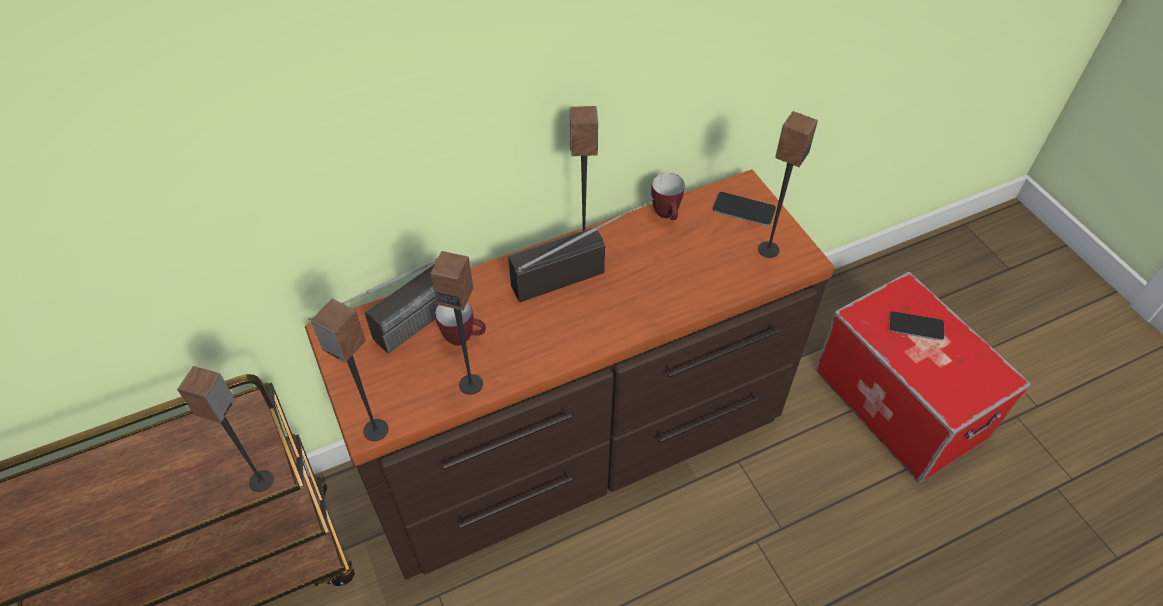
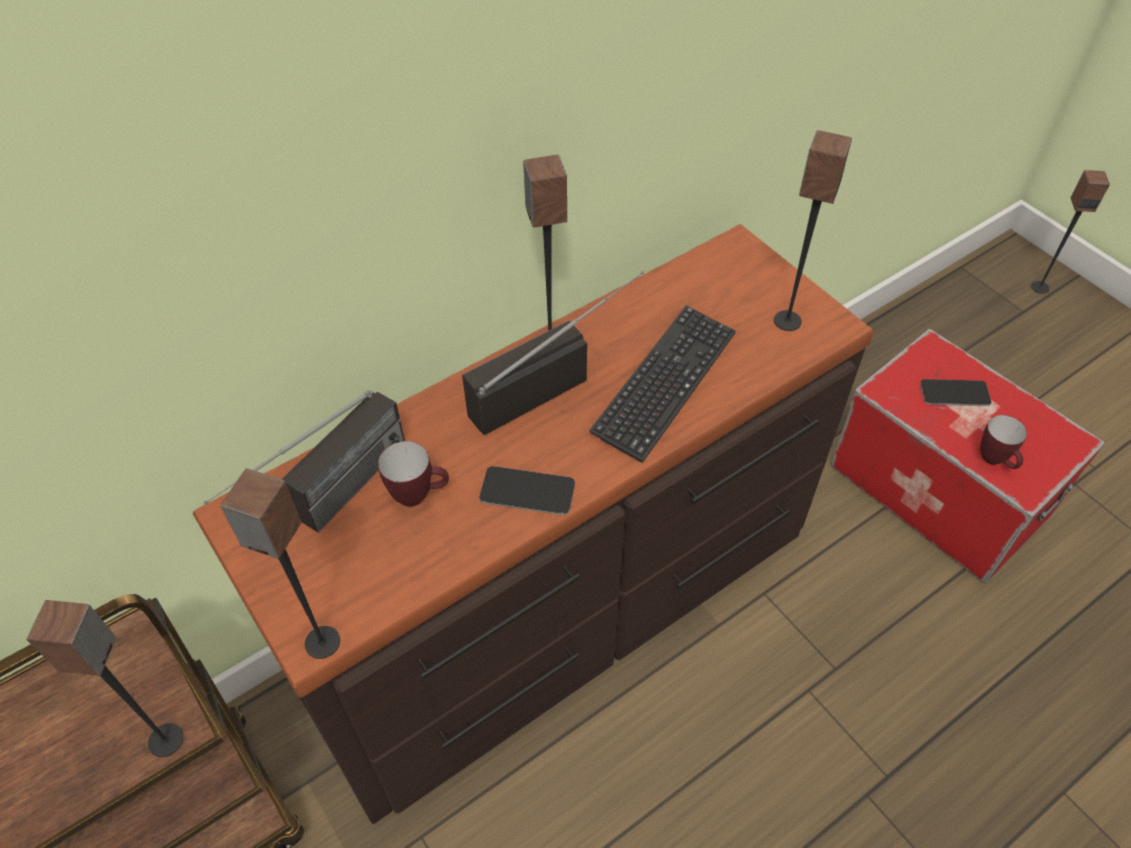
camera: 10 degrees left, 0 degrees up
speaker [430,251,483,395] -> speaker moved to [1031,170,1110,294]
mug [651,173,685,220] -> mug moved to [980,415,1027,469]
phone [713,192,776,226] -> phone moved to [479,466,575,515]
none -> keyboard [589,305,736,463]

